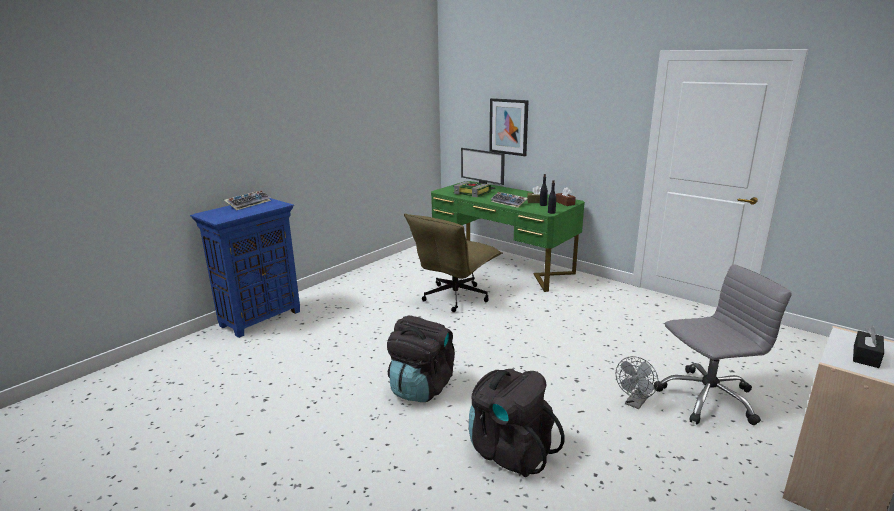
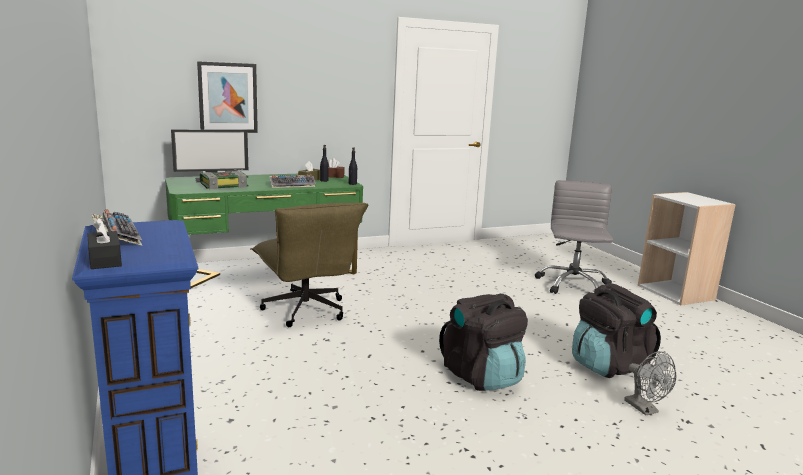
camera: 65 degrees left, 5 degrees down
grey fan [616,356,659,409] -> grey fan moved to [624,351,676,416]
black tissue box [853,325,884,368] -> black tissue box moved to [87,218,122,269]

